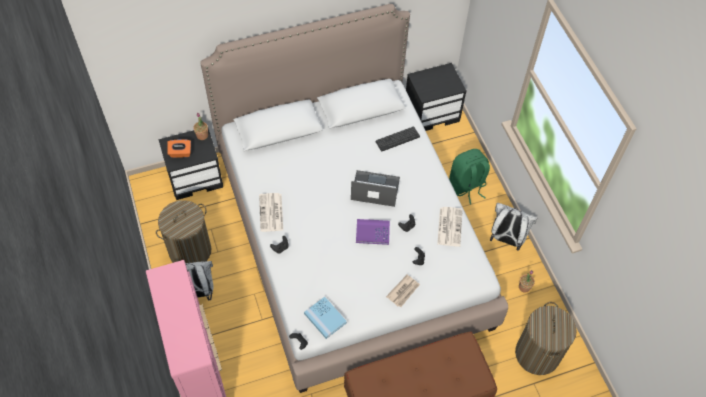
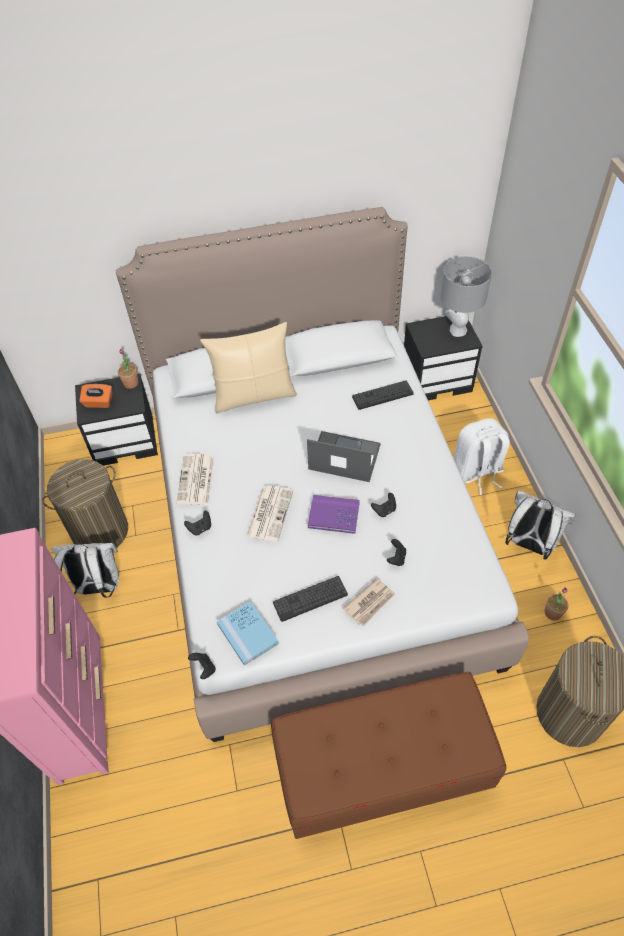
camera: 10 degrees right, 5 degrees down
newspaper [437,207,463,247] -> newspaper moved to [246,485,293,542]
green backpack [449,149,490,204] -> white backpack [454,418,510,495]
none -> beige pillow [200,322,297,413]
none -> keyboard [273,576,348,622]
none -> grey table lamp [440,256,492,337]

